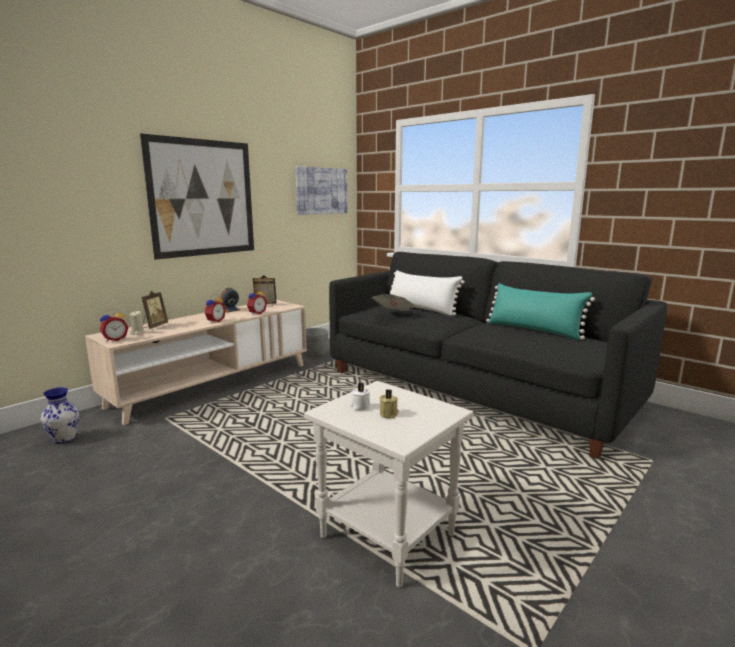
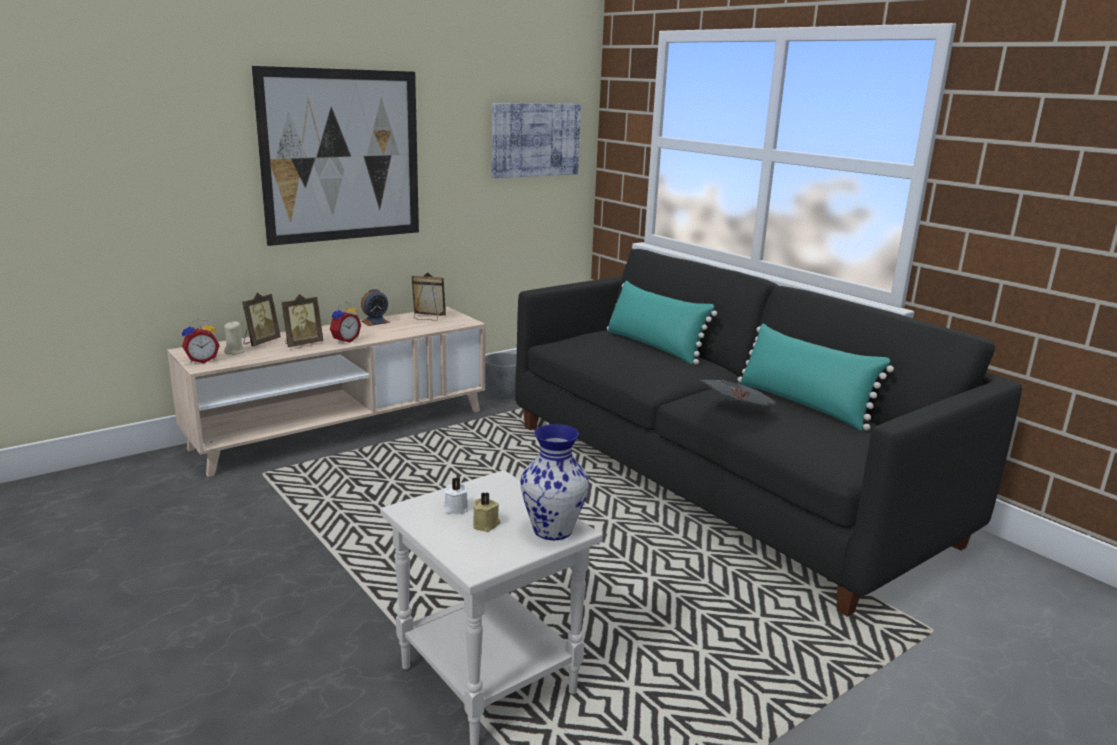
camera: 10 degrees right, 5 degrees up
vase [40,387,79,444] -> vase moved to [520,424,589,540]
alarm clock [247,288,267,315] -> none
newspaper [371,294,414,311] -> newspaper moved to [701,380,777,405]
white pillow [390,270,465,316] -> turquoise pillow [607,280,717,365]
none -> picture frame [282,294,323,347]

